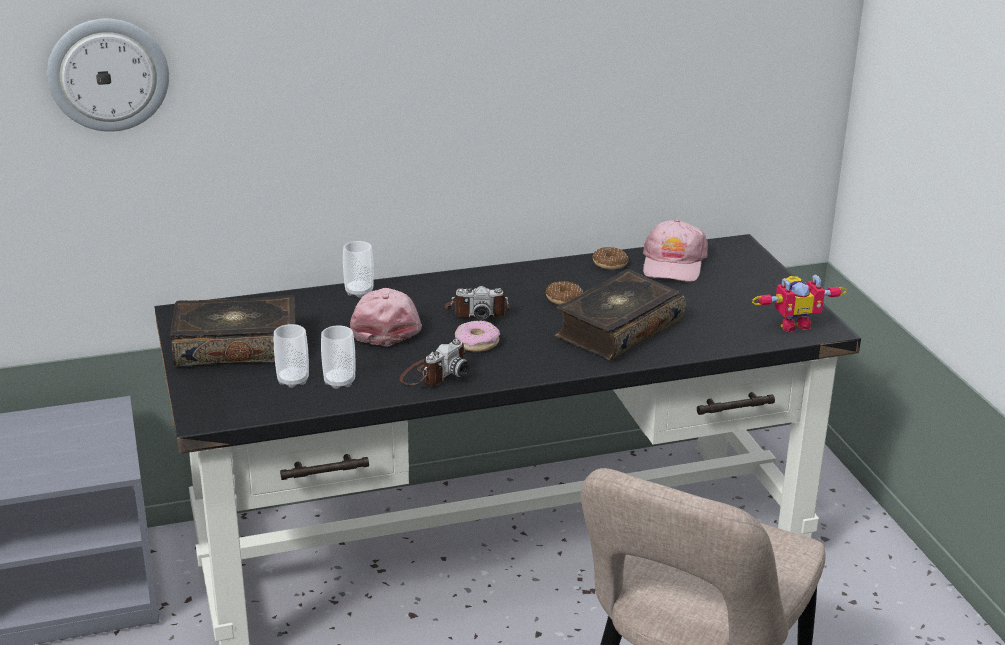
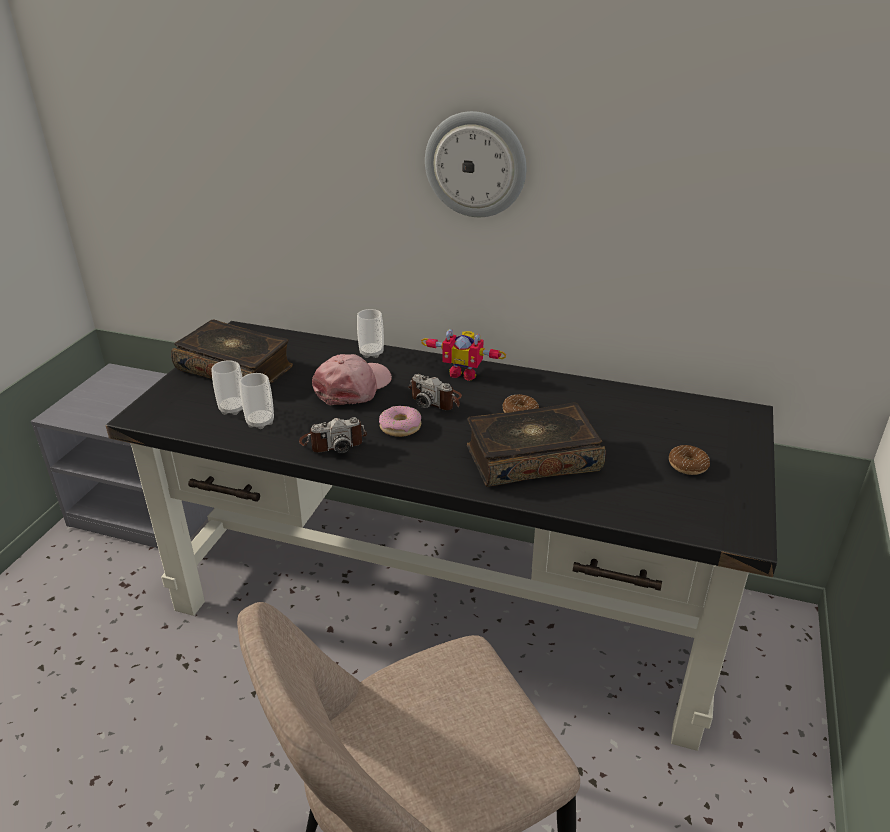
camera: 35 degrees right, 5 degrees up
wall clock [47,19,169,132] -> wall clock moved to [425,111,526,217]
donut [593,247,629,270] -> donut moved to [669,445,710,475]
pink cap [643,220,708,282] -> none
toy robot [752,274,847,332] -> toy robot moved to [421,329,506,380]

